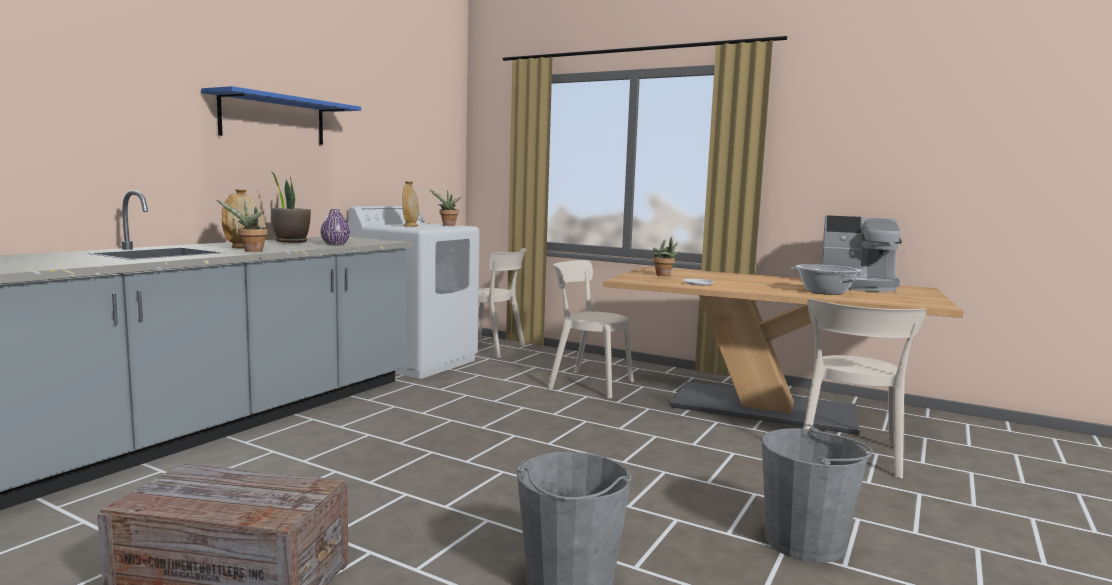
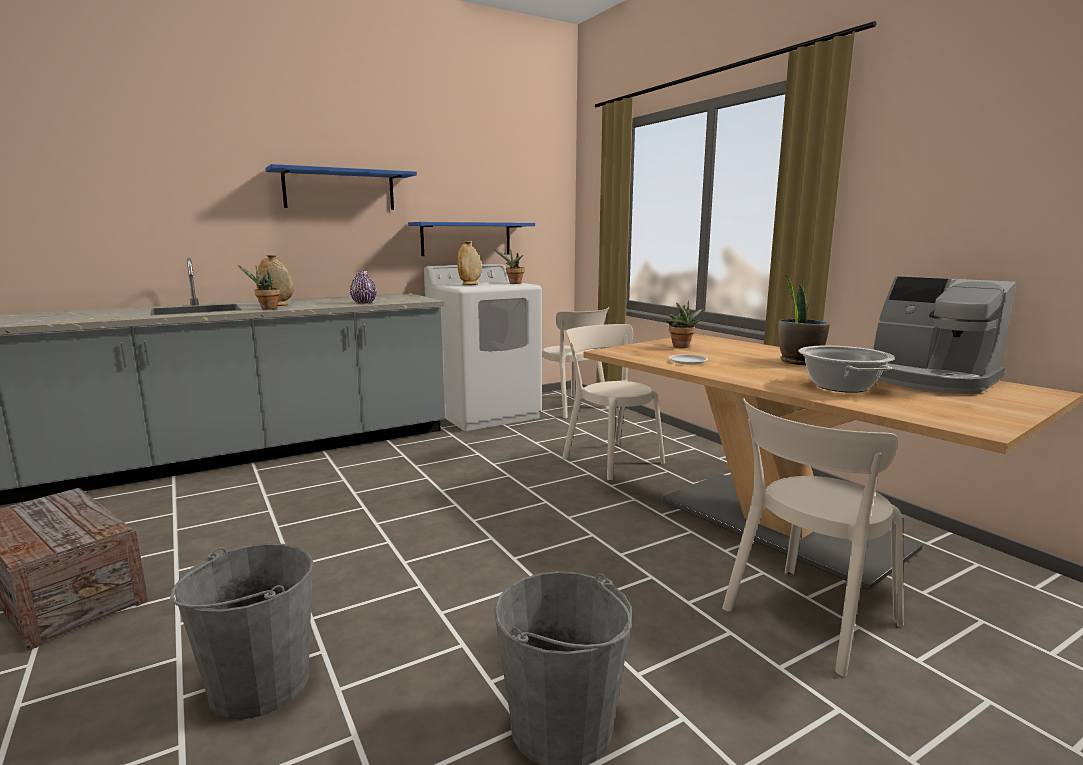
camera: 30 degrees right, 5 degrees up
potted plant [271,171,311,243] -> potted plant moved to [778,275,830,365]
none -> blue shelf [408,222,535,256]

